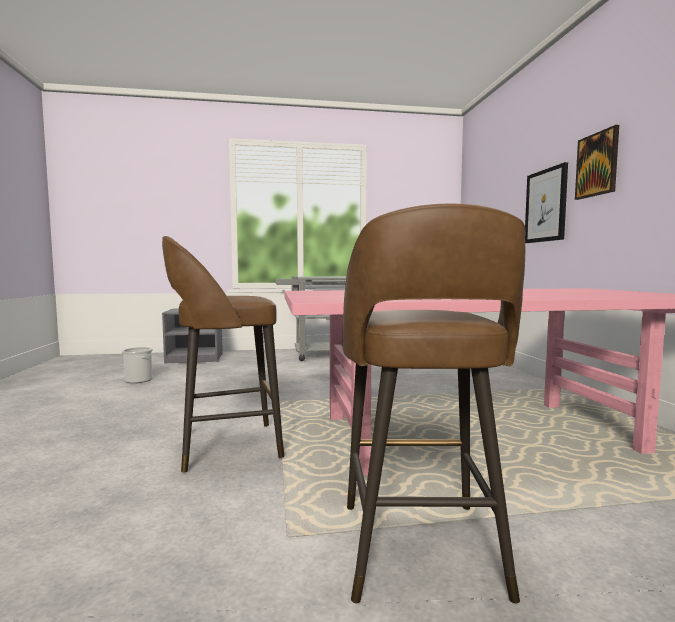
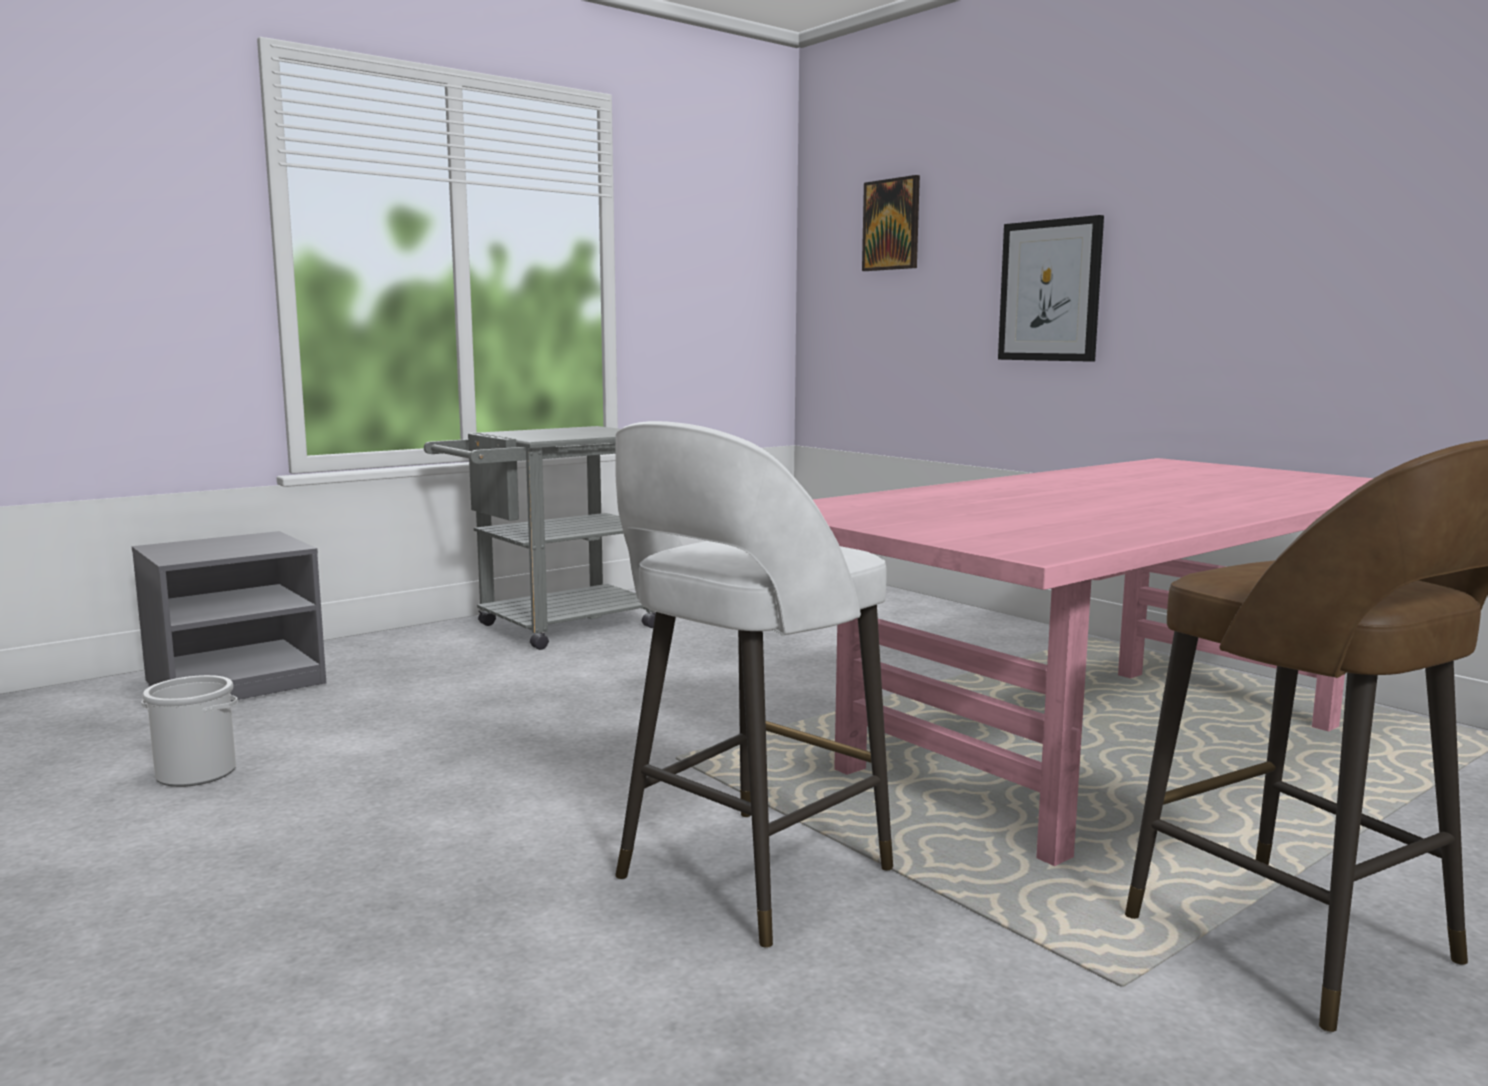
camera: 30 degrees left, 5 degrees up
brown stool [162,236,284,473] -> white stool [615,421,893,949]
picture [575,125,619,200] -> picture moved to [862,175,920,271]

